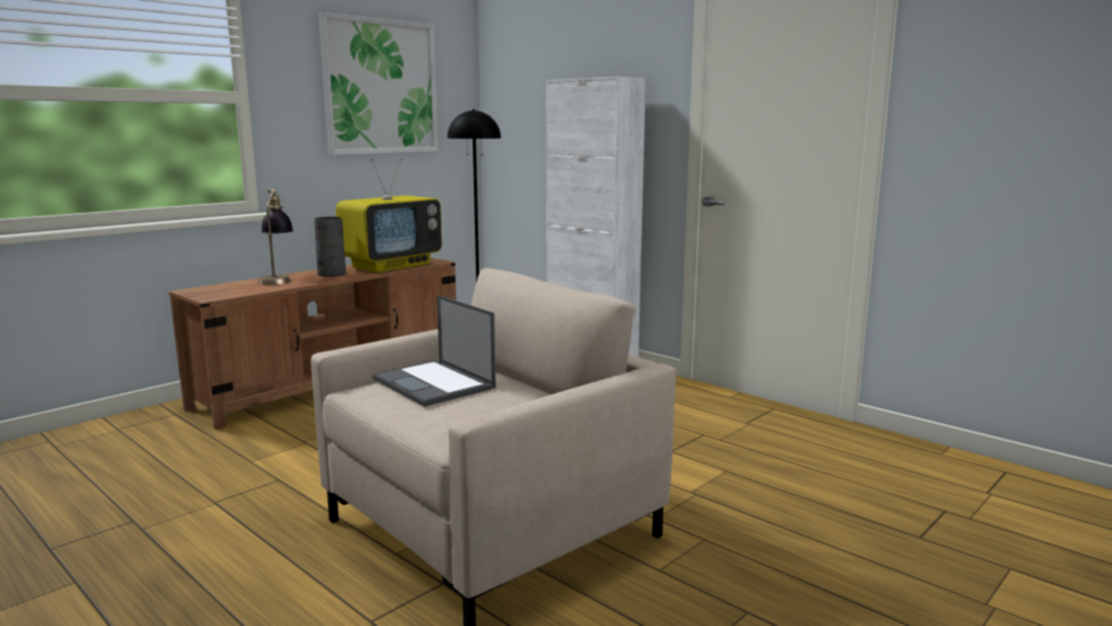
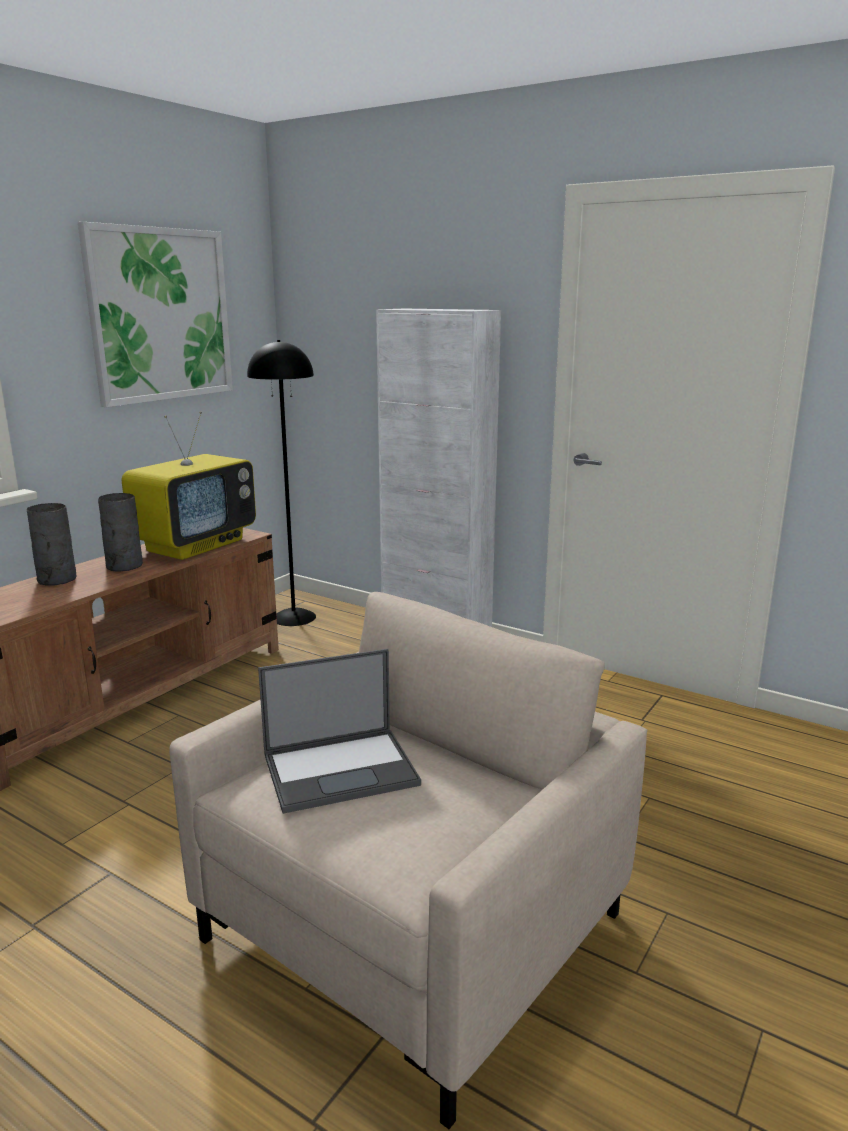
camera: 10 degrees left, 5 degrees up
table lamp [258,189,294,285] -> grey vase [27,503,77,586]
laptop [372,295,496,407] -> laptop turned 60 degrees counterclockwise [258,649,421,814]

